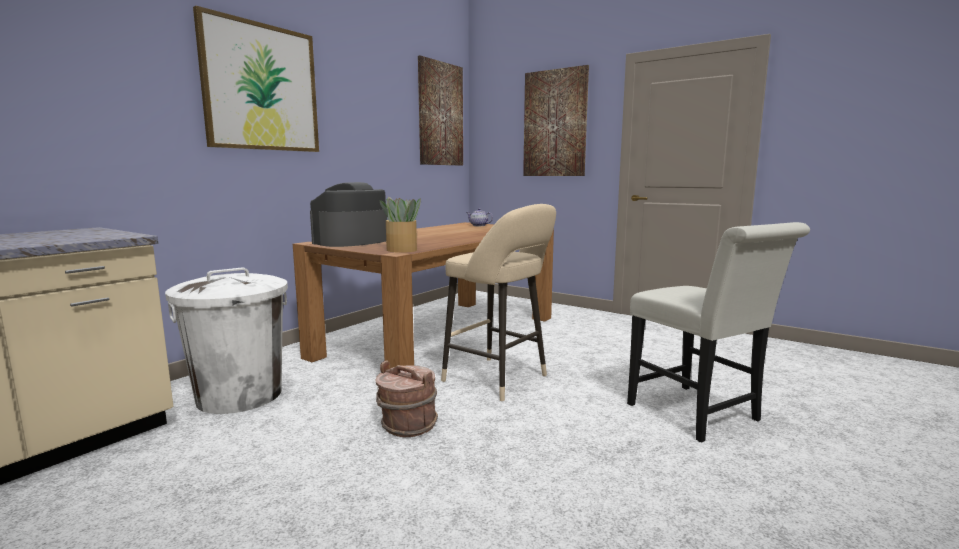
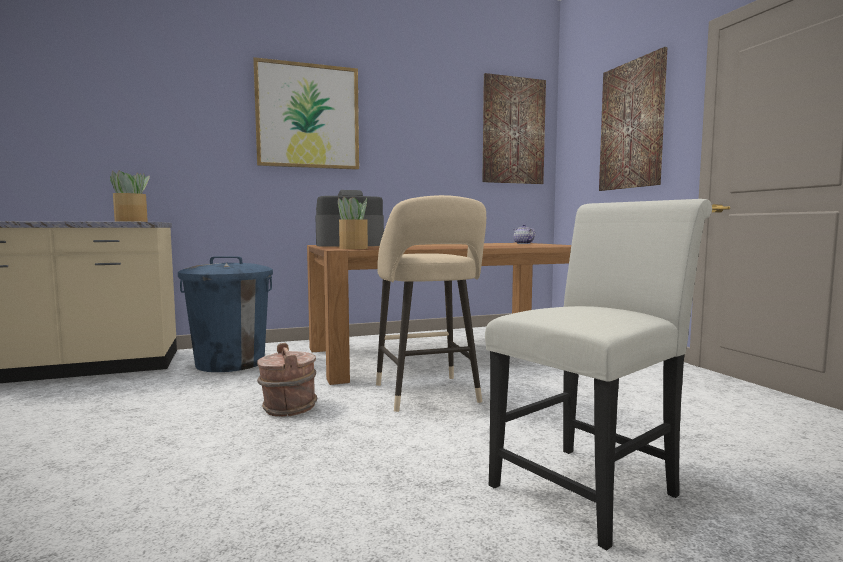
camera: 35 degrees right, 5 degrees down
white trash can [165,267,288,414] -> blue trash can [178,256,273,372]
white chair [627,222,810,443] -> white chair turned 135 degrees counterclockwise [485,199,712,550]
none -> potted plant [110,170,150,222]

